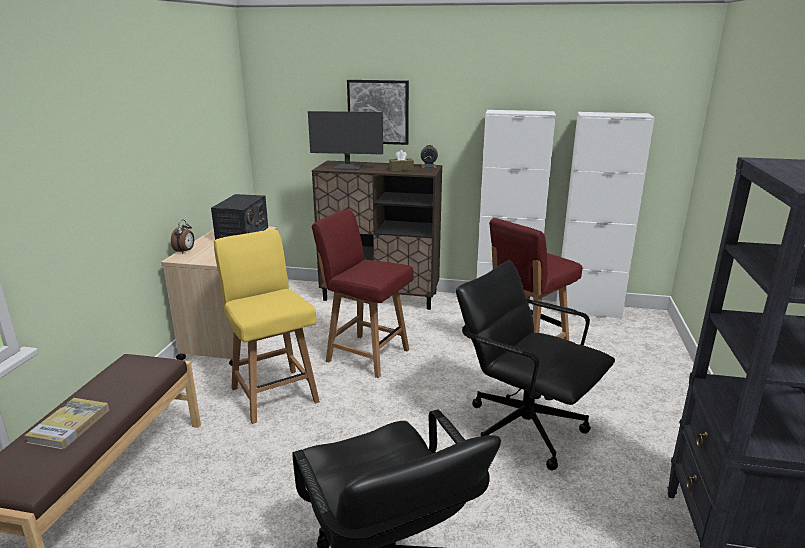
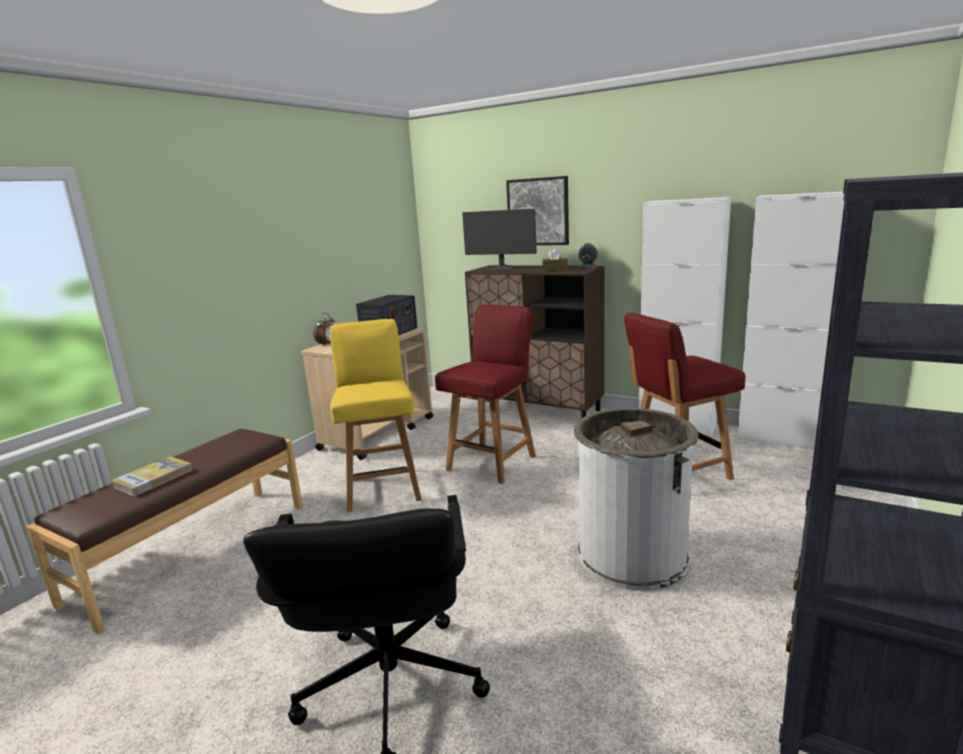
camera: 20 degrees right, 5 degrees down
red chair [312,209,414,378] -> red chair turned 75 degrees clockwise [435,304,536,484]
black office chair [456,260,615,470] -> white trash can [574,408,698,591]

